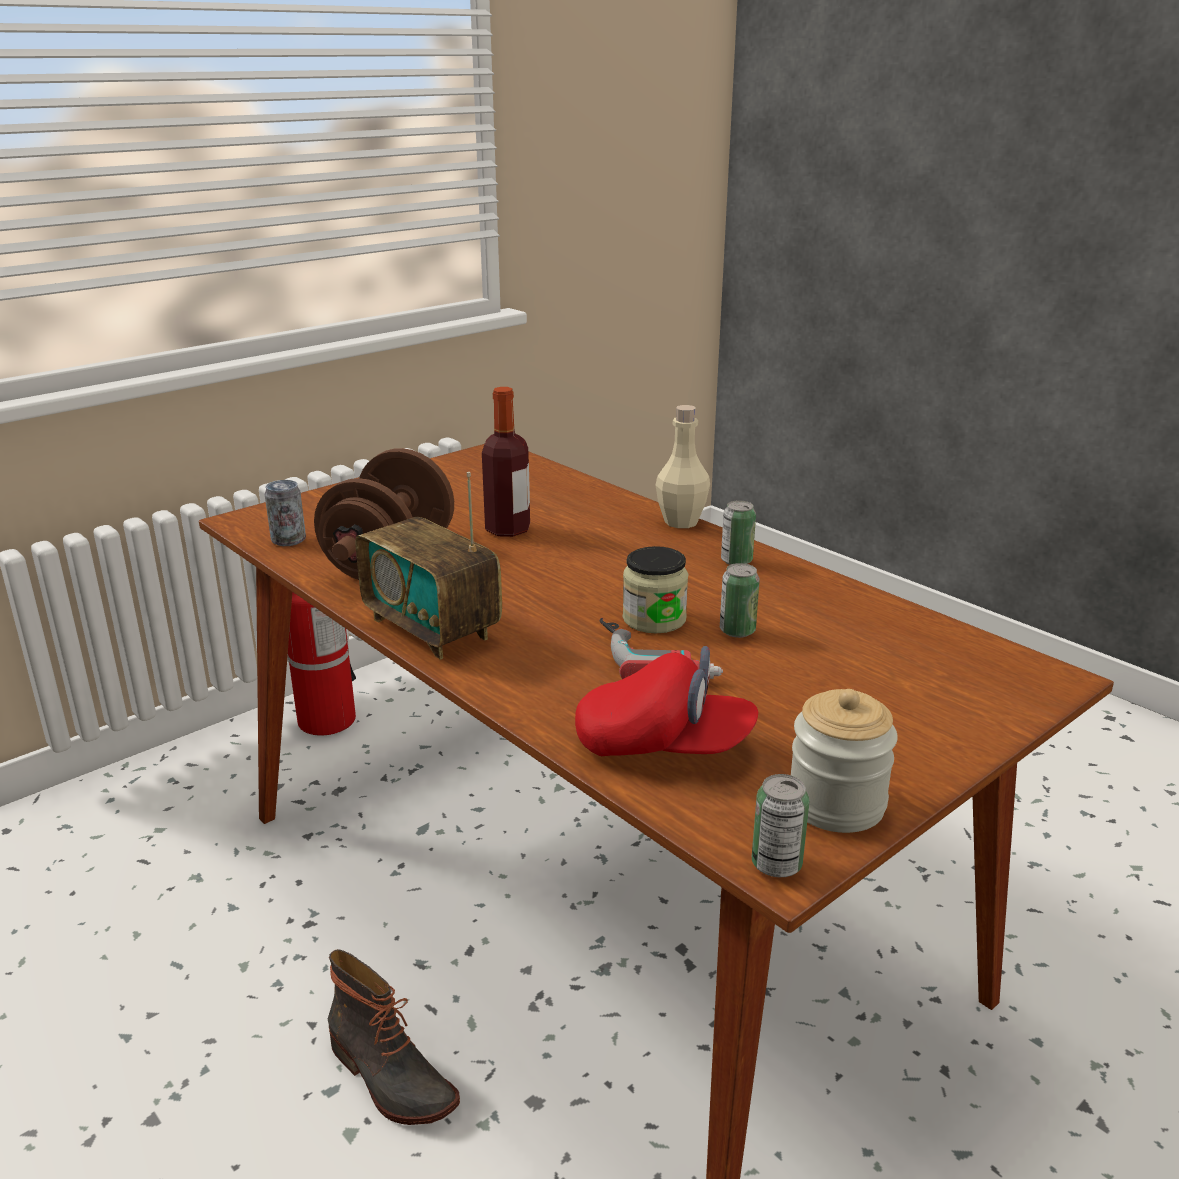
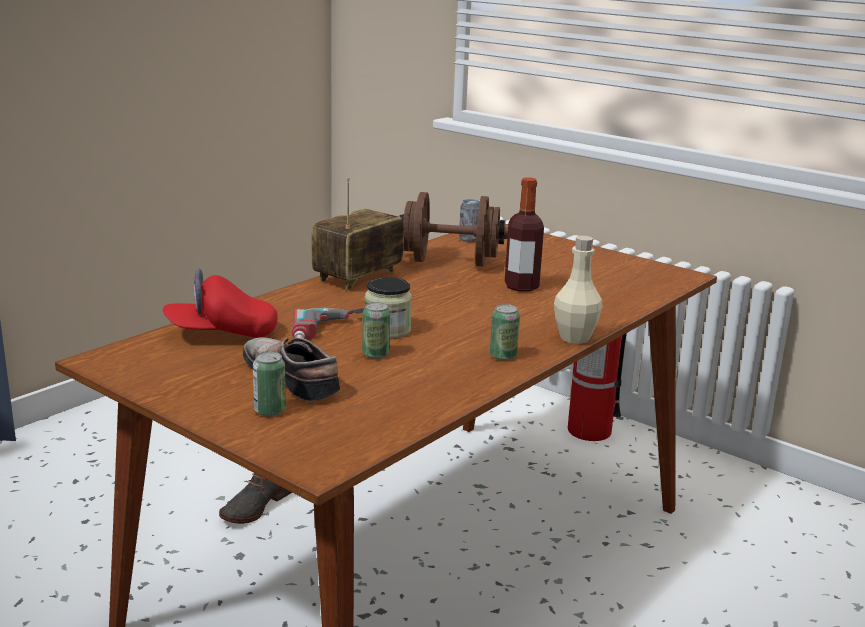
camera: 80 degrees right, 5 degrees down
red cap [575,646,758,756] -> red cap turned 75 degrees clockwise [163,269,278,338]
can [752,774,809,877] -> can moved to [253,352,286,416]
jar [791,689,898,833] -> none
none -> shoe [243,337,340,401]

